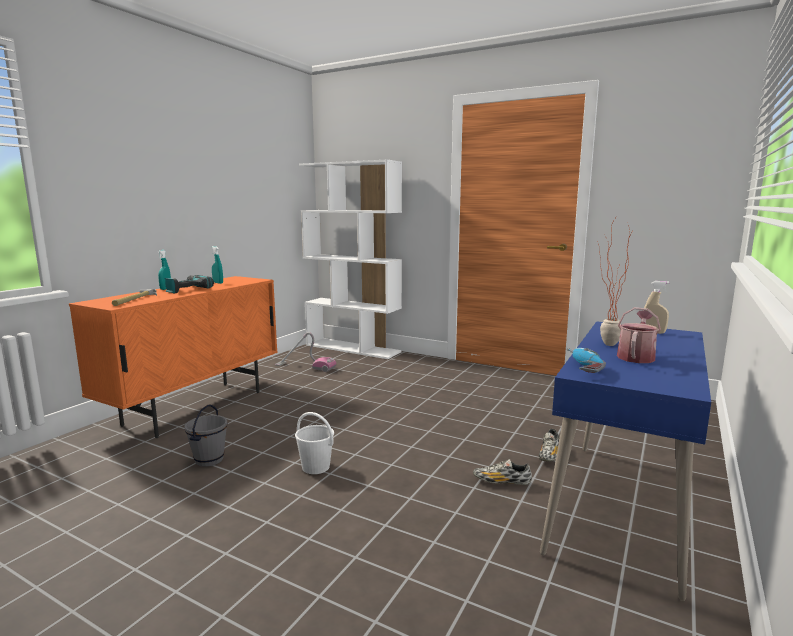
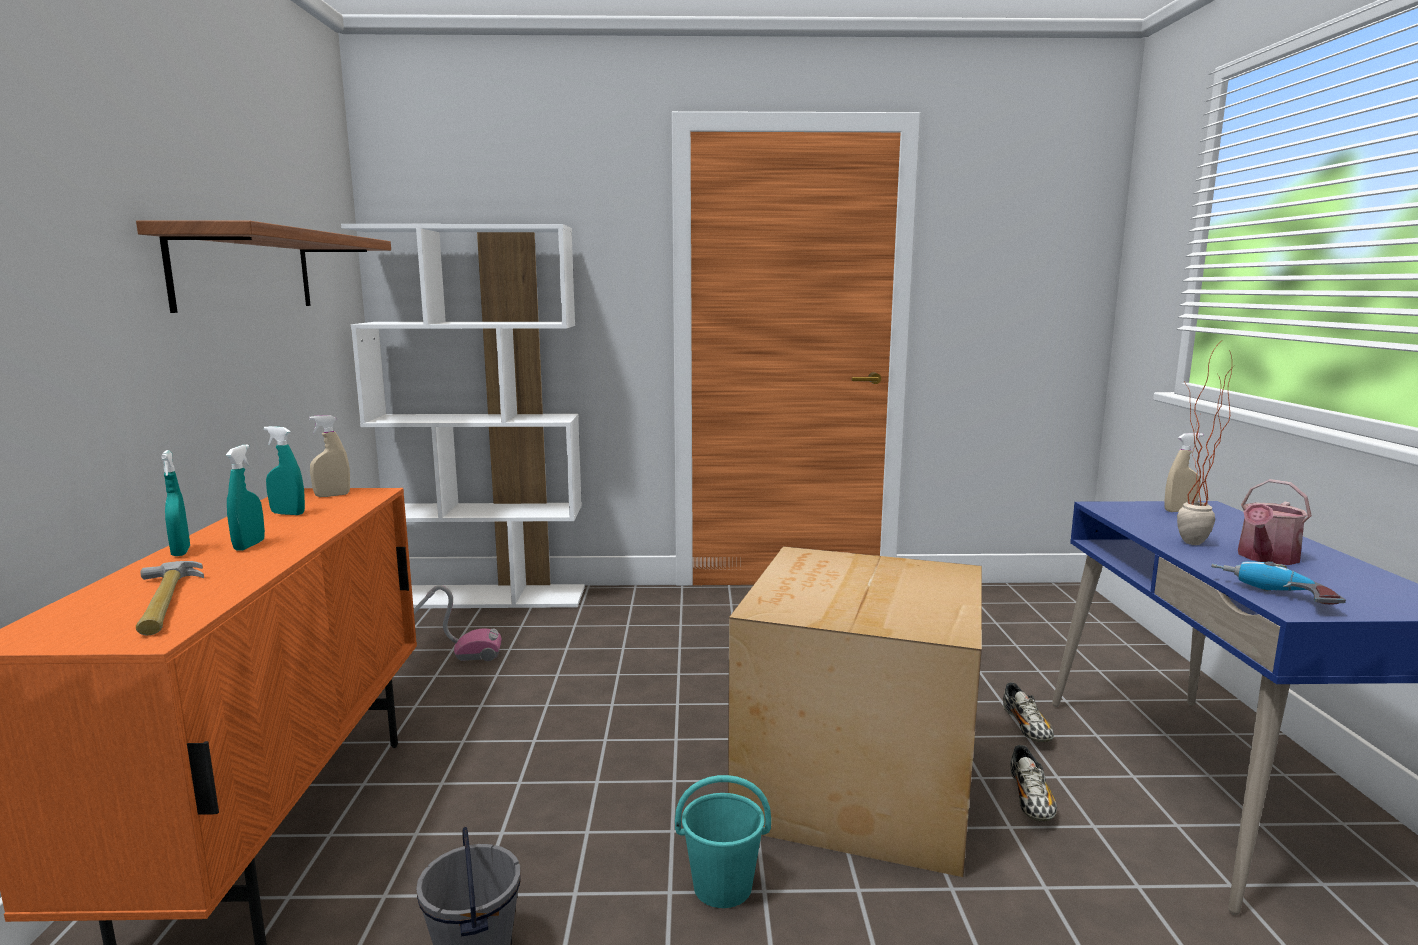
camera: 30 degrees left, 0 degrees up
power drill [164,275,214,294] -> turquoise spray bottle [226,444,265,551]
white bucket [295,412,334,474] -> turquoise bucket [675,775,771,908]
shoe [473,459,532,485] -> shoe turned 60 degrees counterclockwise [1010,745,1057,821]
watering can [617,307,661,363] -> watering can turned 135 degrees counterclockwise [1238,479,1312,565]
none -> shelf [136,220,391,313]
none -> beige spray bottle [309,415,350,497]
none -> cardboard box [728,546,982,877]

